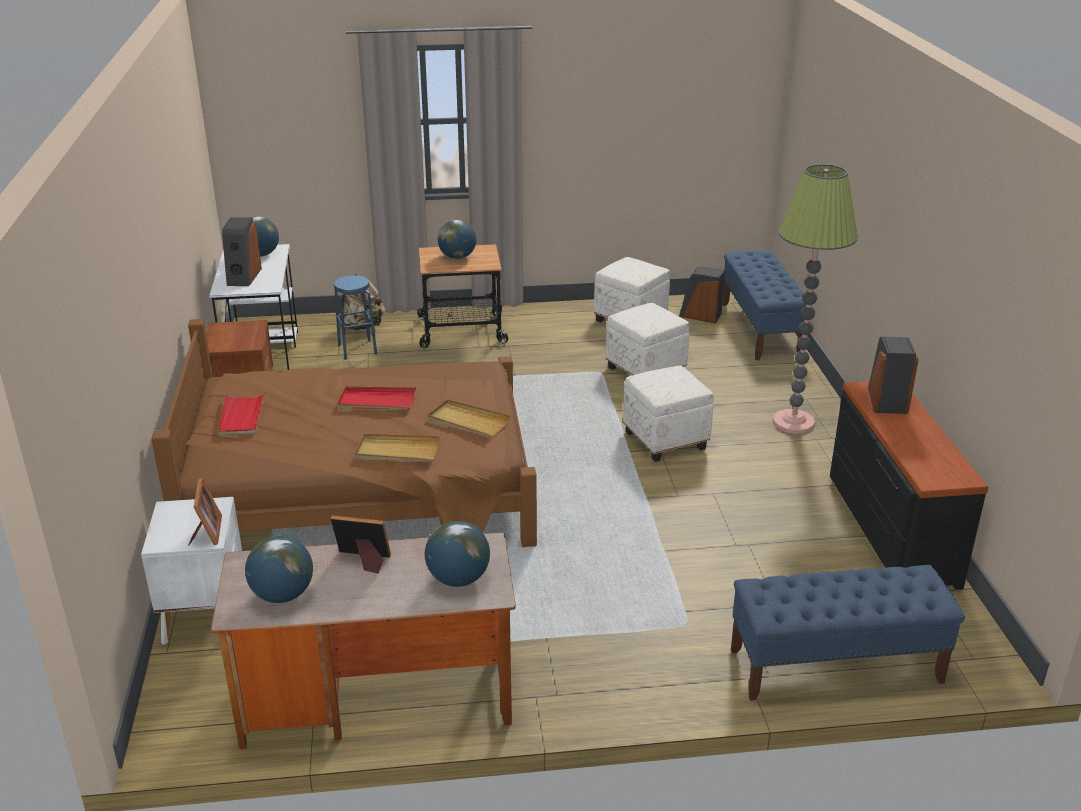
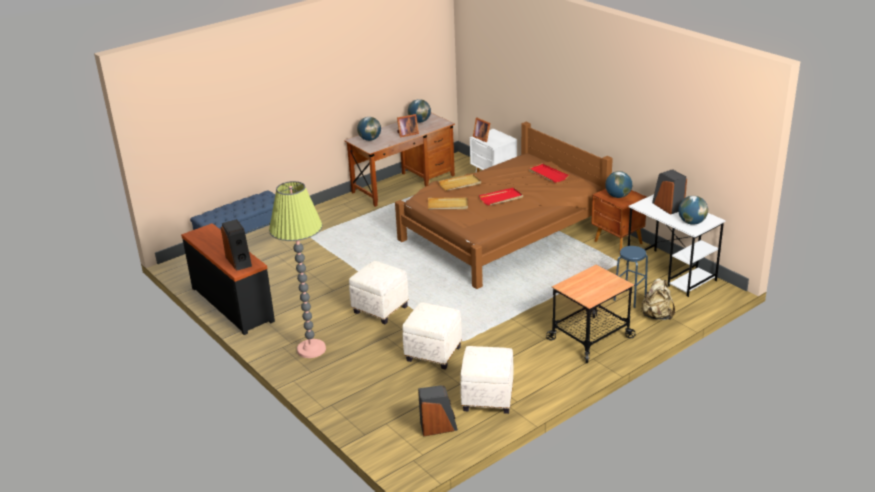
camera: 150 degrees right, 0 degrees up
globe [438,220,476,259] -> globe moved to [605,171,633,198]
blue bench [722,250,812,360] -> none

